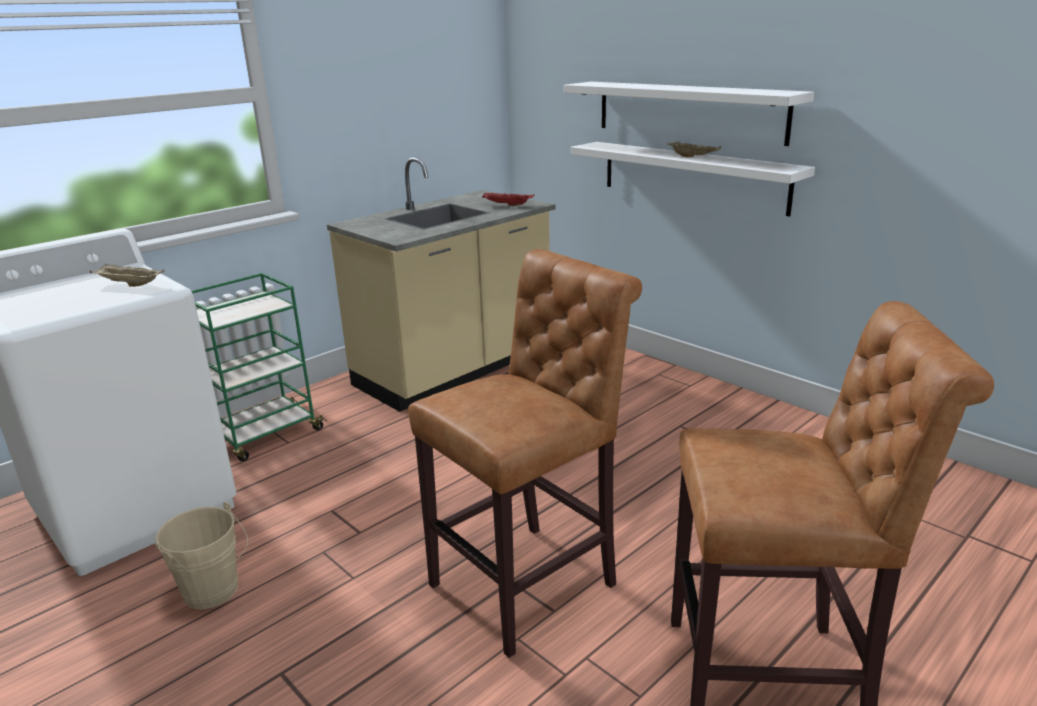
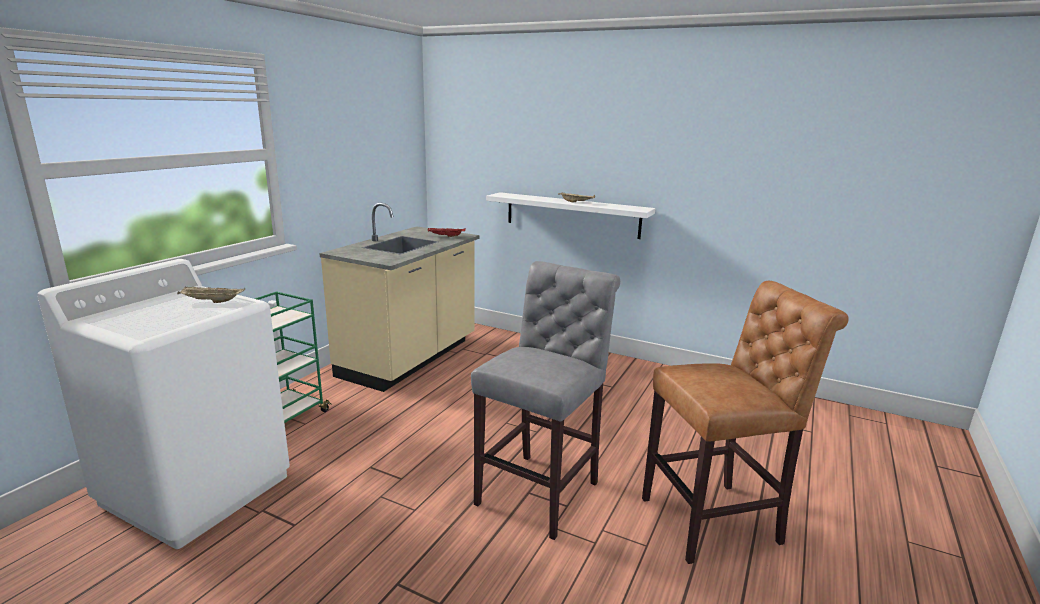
camera: 20 degrees left, 5 degrees down
beige bucket [155,502,248,609] -> none
brown stool [408,249,642,658] -> grey stool [471,261,620,540]
white shelf [564,82,814,146] -> none

